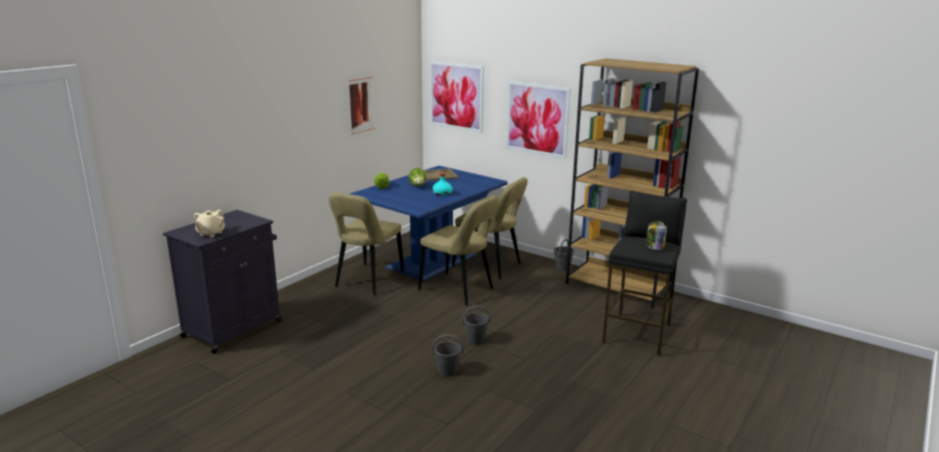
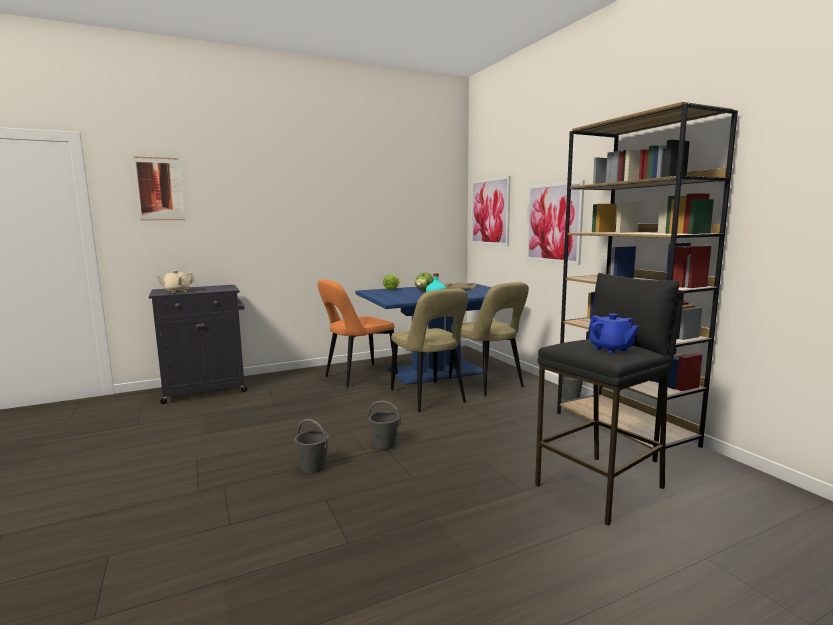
camera: 30 degrees right, 10 degrees down
beige chair [329,193,404,295] -> orange chair [317,279,398,387]
picture [348,77,375,135] -> picture moved to [133,156,185,220]
jar [646,221,667,250] -> blue teapot [589,314,640,354]

